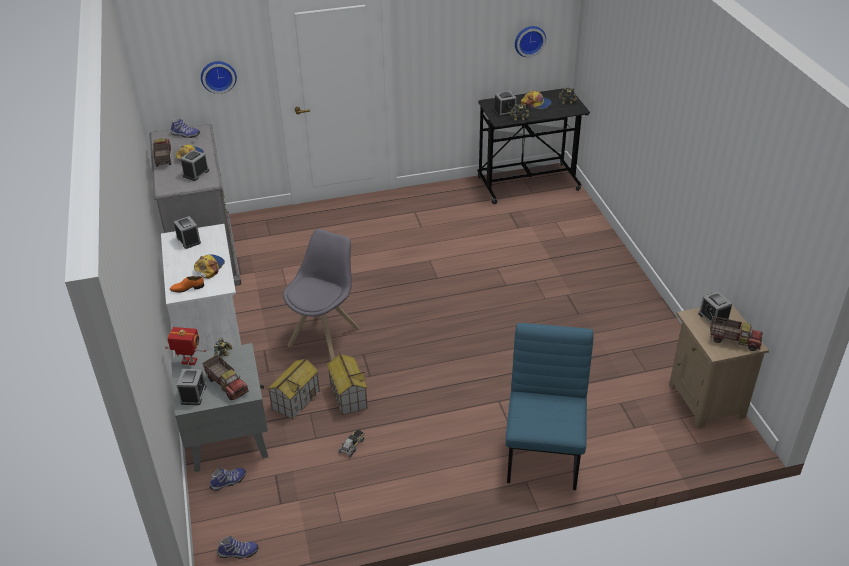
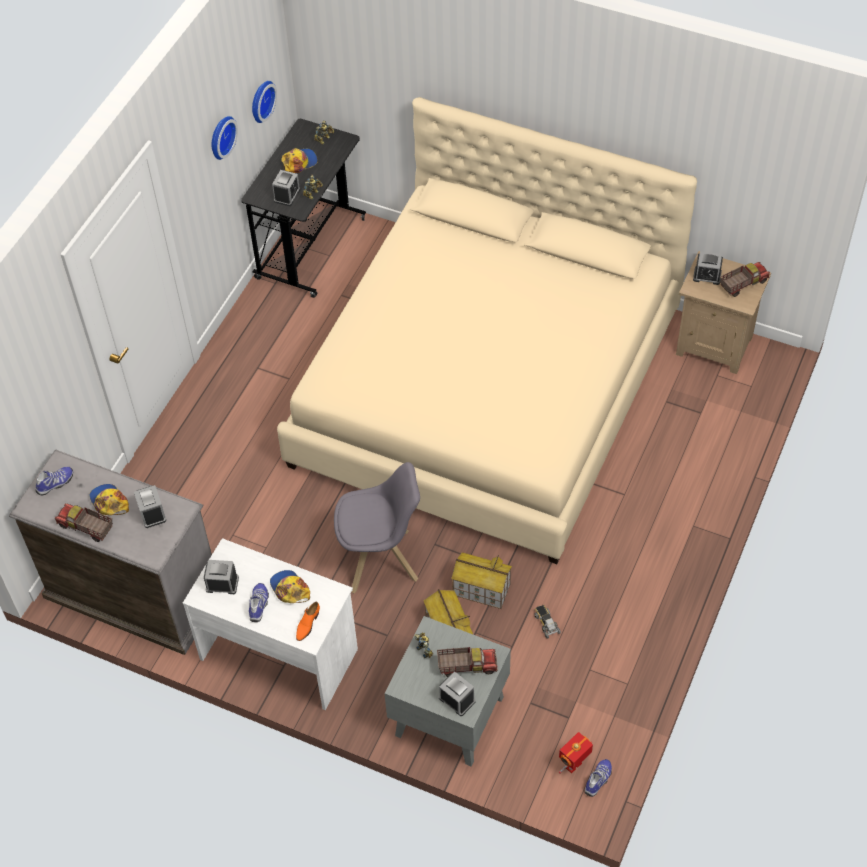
camera: 50 degrees left, 15 degrees up
toy robot [165,327,206,365] -> toy robot moved to [559,732,593,774]
wall clock [201,61,237,94] -> wall clock moved to [212,116,238,160]
shoe [210,468,246,491] -> shoe moved to [249,583,269,622]
grey chair [283,229,360,360] -> grey chair turned 105 degrees clockwise [334,462,420,594]
blue chair [506,323,593,490] -> none
none -> beige bed [277,97,697,564]

